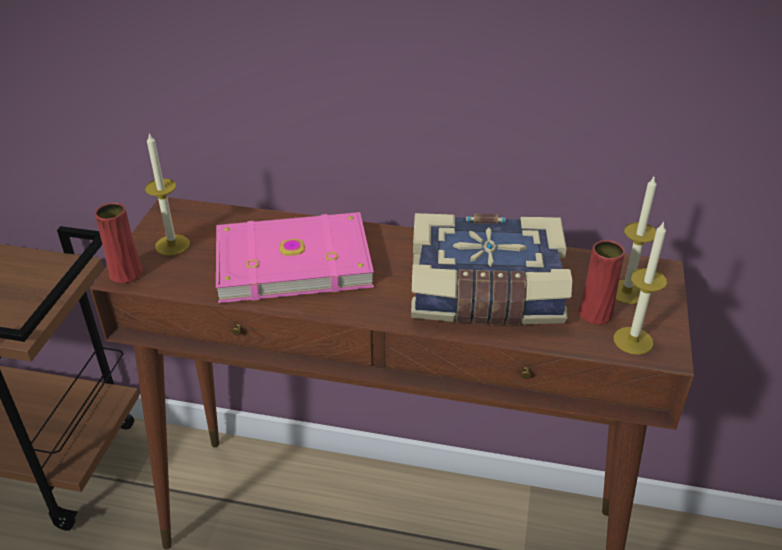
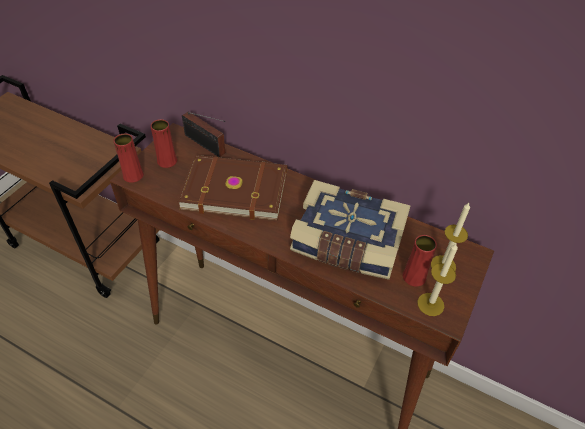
camera: 15 degrees right, 10 degrees up
candle [145,133,190,256] -> red vase [151,119,177,168]
pink book [216,212,374,303] -> brown book [177,155,287,222]
none -> radio [182,112,225,157]

